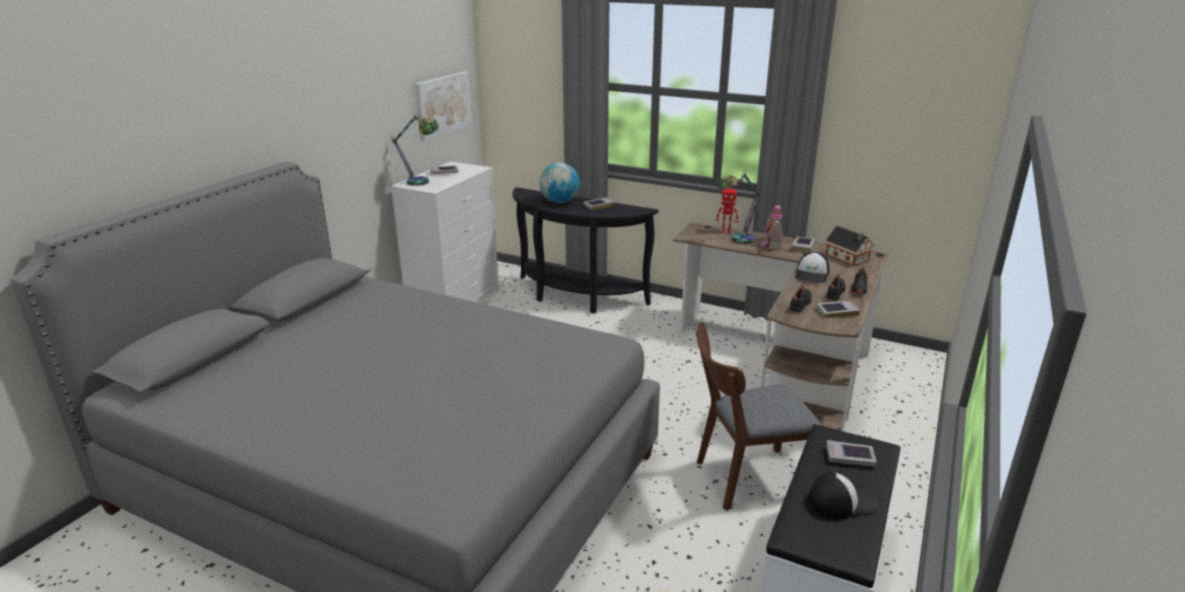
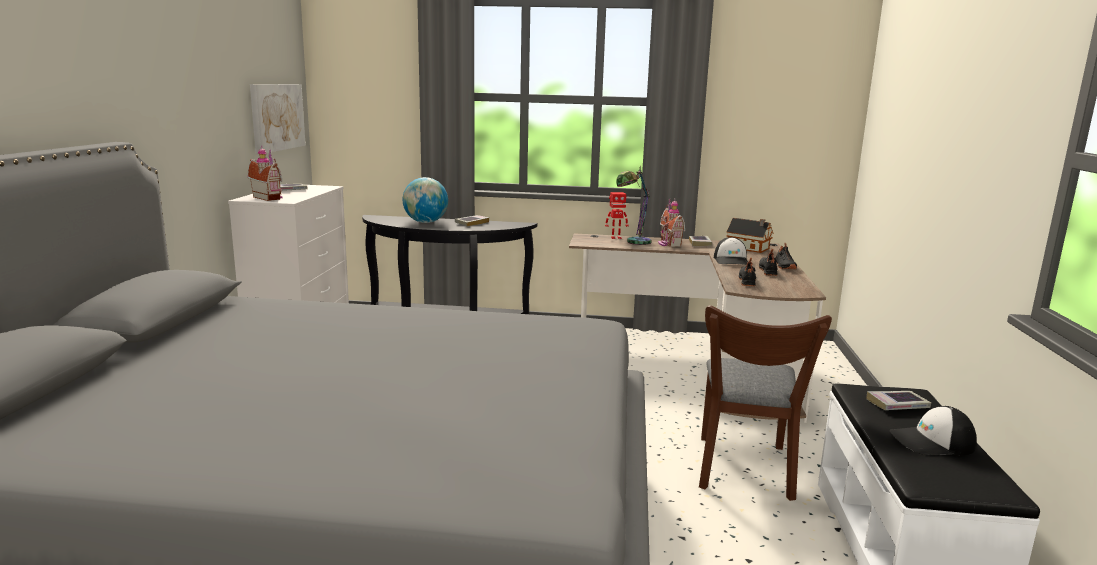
camera: 20 degrees left, 10 degrees down
table lamp [391,112,439,186] -> toy house [248,146,282,201]
brown chair [696,322,822,511] -> brown chair turned 45 degrees counterclockwise [699,305,832,501]
cap [808,472,879,519] -> cap turned 150 degrees counterclockwise [890,406,977,455]
book [816,301,860,318] -> none

